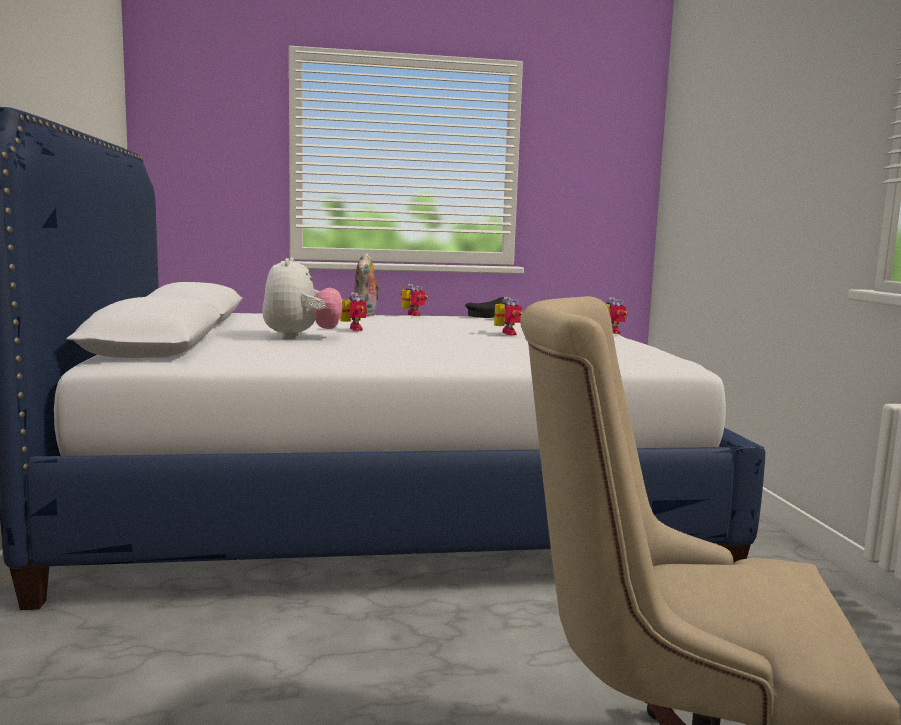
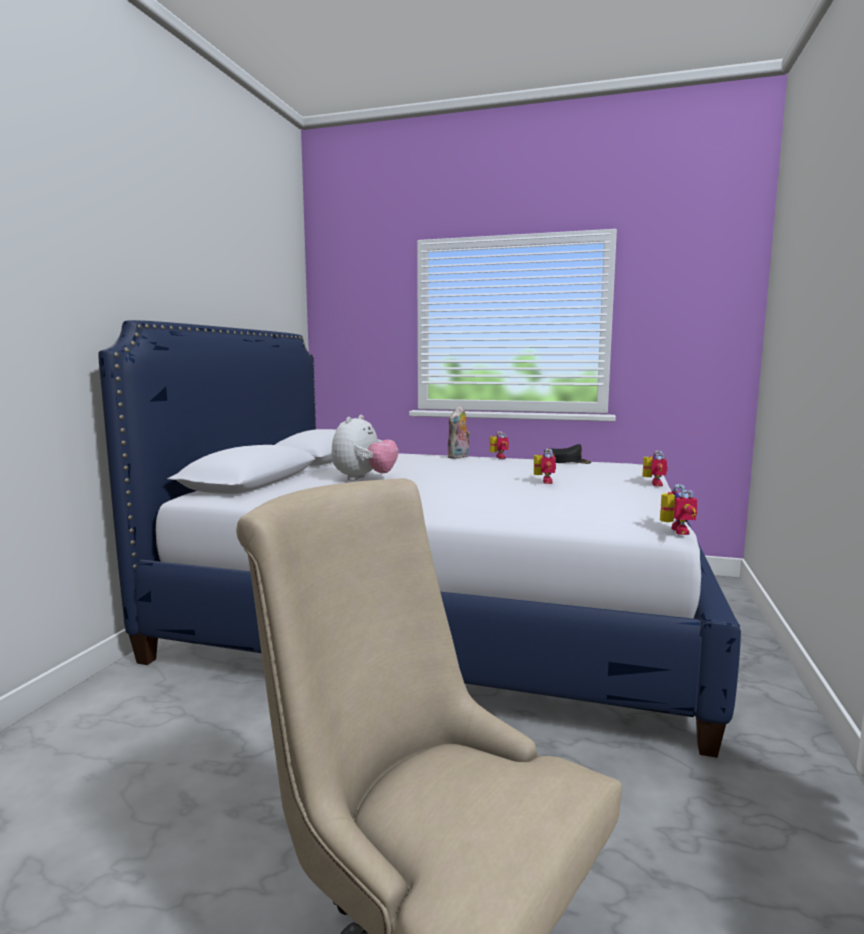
camera: 25 degrees right, 0 degrees up
toy robot [340,292,367,331] -> toy robot moved to [660,484,698,535]

